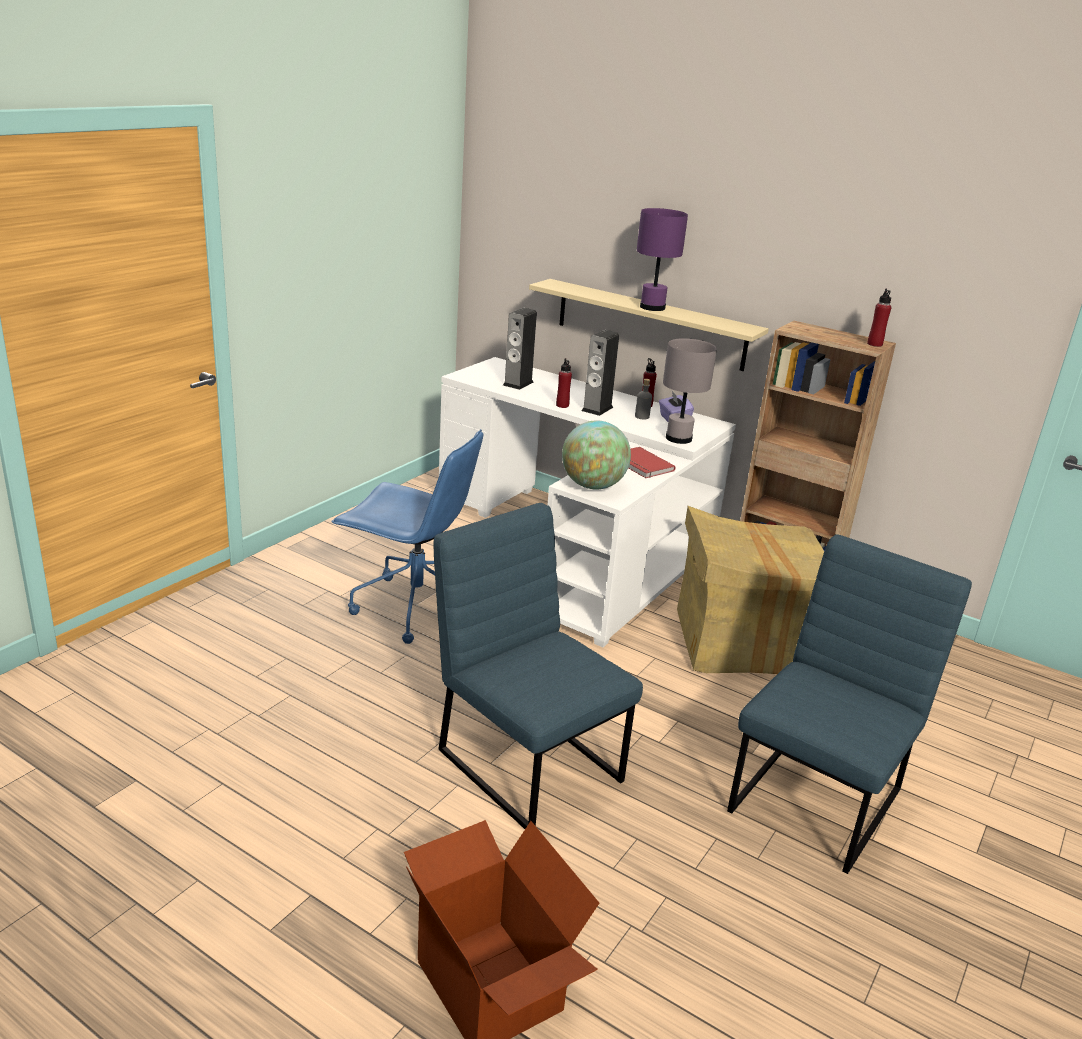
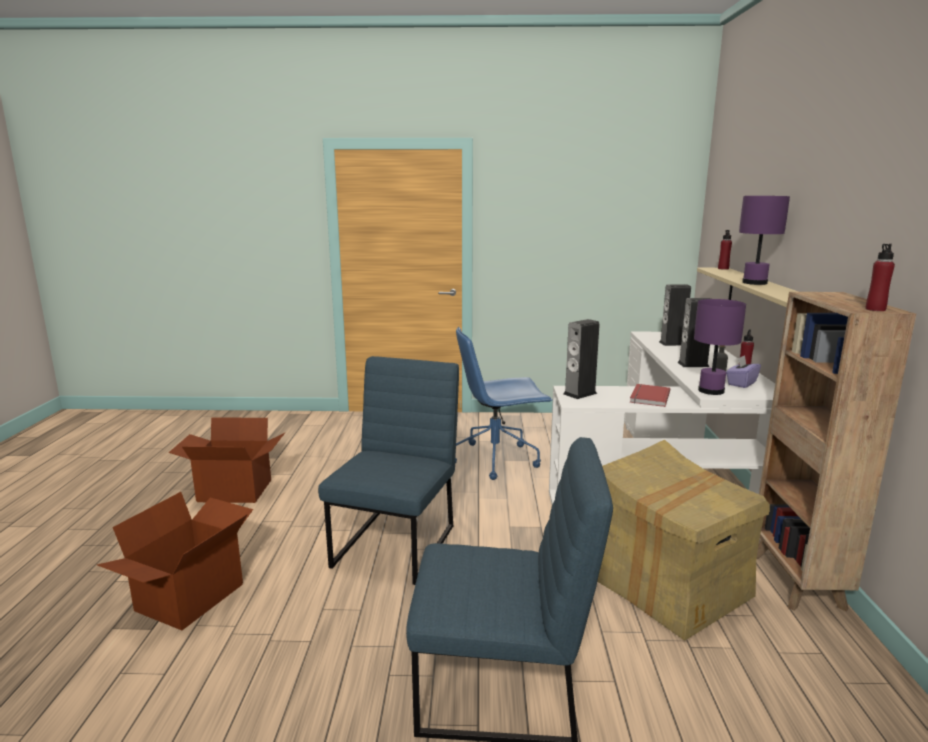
camera: 60 degrees right, 10 degrees down
blue office chair [331,429,483,644] -> blue office chair turned 90 degrees clockwise [455,326,553,480]
red bottle [556,358,572,408] -> red bottle moved to [718,230,732,270]
globe [562,420,631,489] -> speaker [563,319,600,399]
grey table lamp [663,338,717,444] -> purple table lamp [694,299,746,395]
none -> cardboard box [169,417,285,503]

